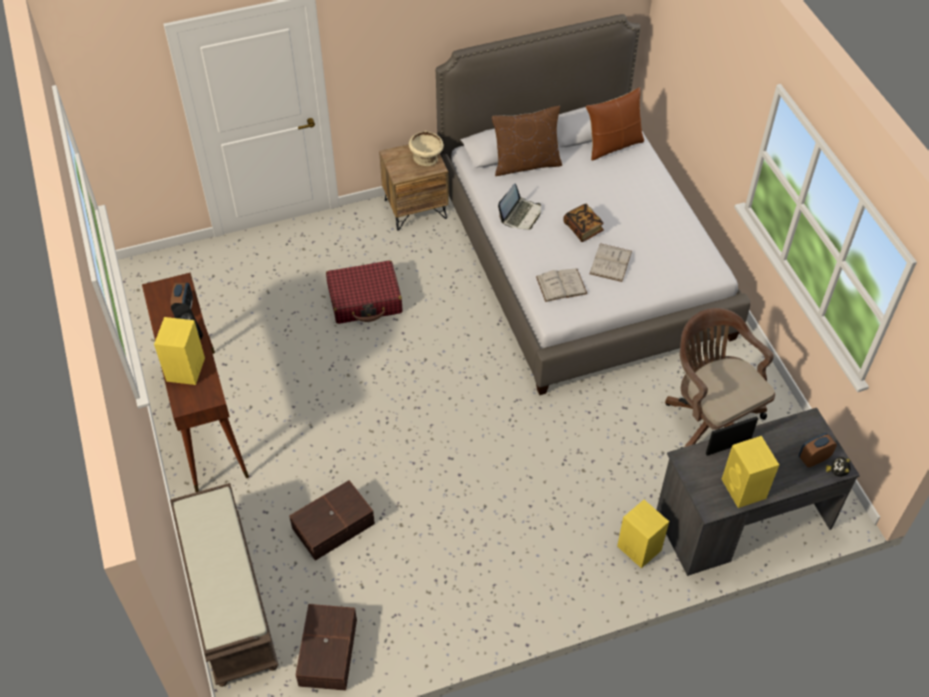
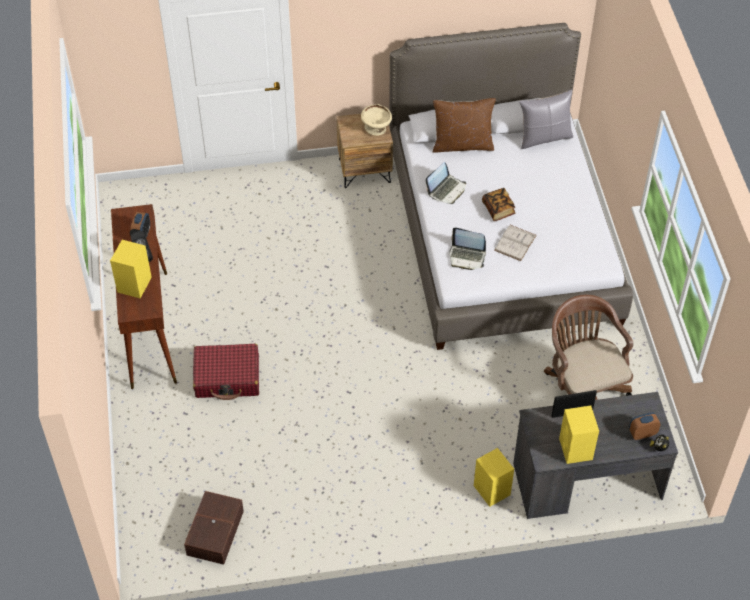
camera: 10 degrees right, 0 degrees up
brown bench [170,483,279,687] -> none
brown storage box [289,480,375,561] -> none
red suitcase [326,260,403,324] -> red suitcase moved to [193,344,259,400]
white book [536,269,587,302] -> laptop [449,228,486,270]
brown pillow [586,87,644,161] -> grey pillow [519,90,573,149]

